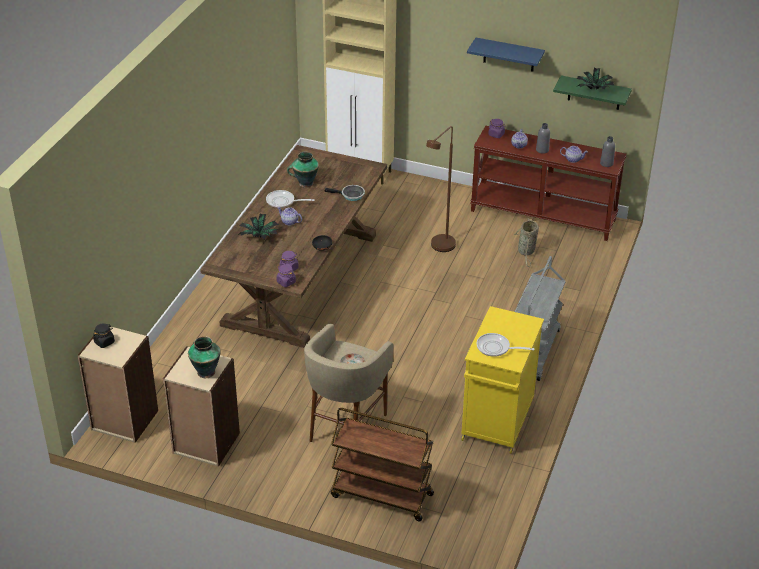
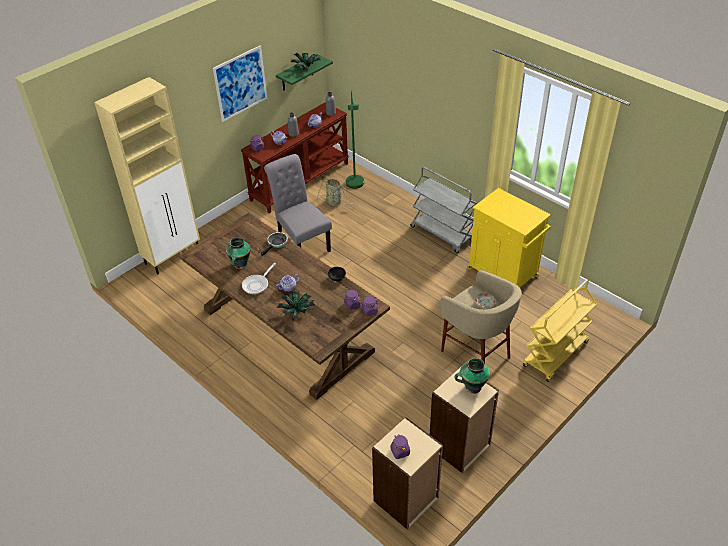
camera: 65 degrees left, 5 degrees up
black jar [93,324,115,348] -> purple jar [391,434,410,459]
brown cart [331,408,434,521] -> yellow cart [523,280,597,382]
brown floor lamp [426,126,456,252] -> grey chair [264,154,332,252]
blue shelf [467,38,545,72] -> picture [213,45,267,122]
frying pan [477,333,535,357] -> none
none -> green floor lamp [346,91,364,188]

